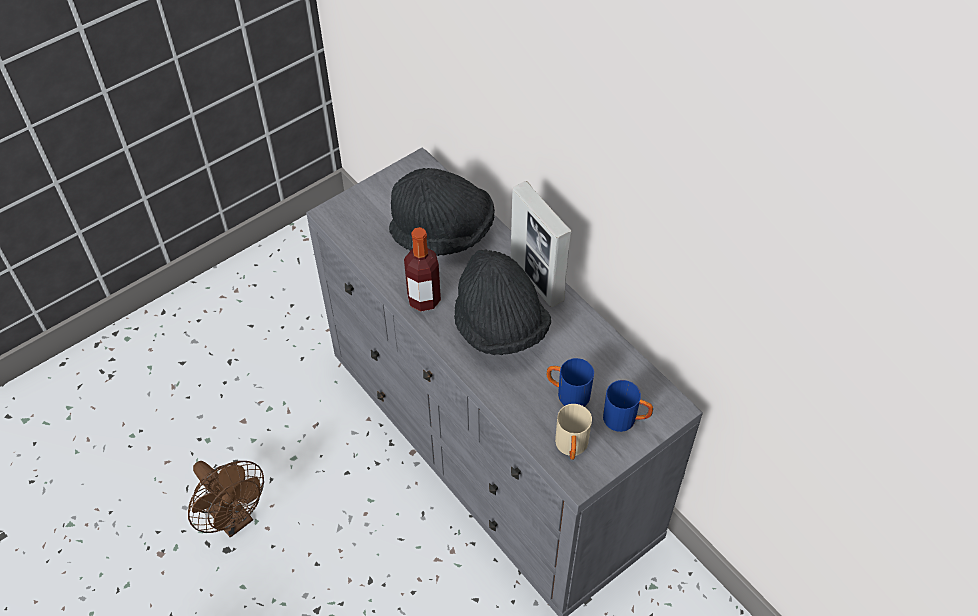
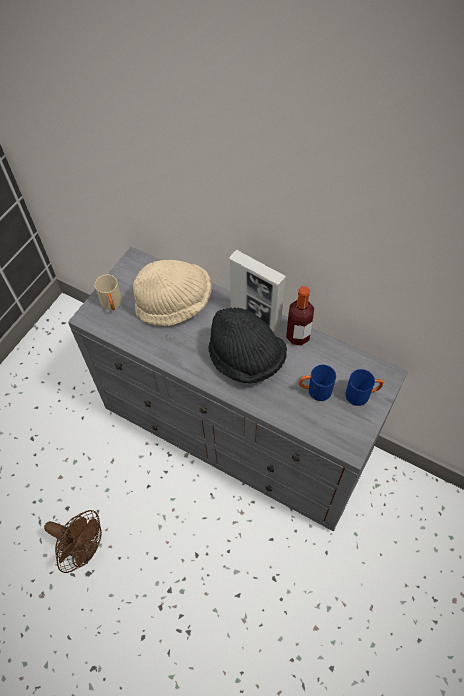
camera: 20 degrees left, 5 degrees up
black hat [389,168,495,256] -> beige hat [133,260,212,326]
bottle [404,227,441,311] -> bottle moved to [286,286,314,346]
beige mug [555,404,592,460] -> beige mug moved to [95,275,122,310]

